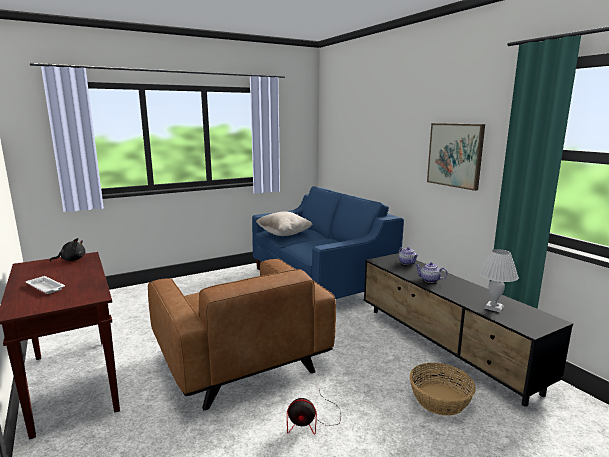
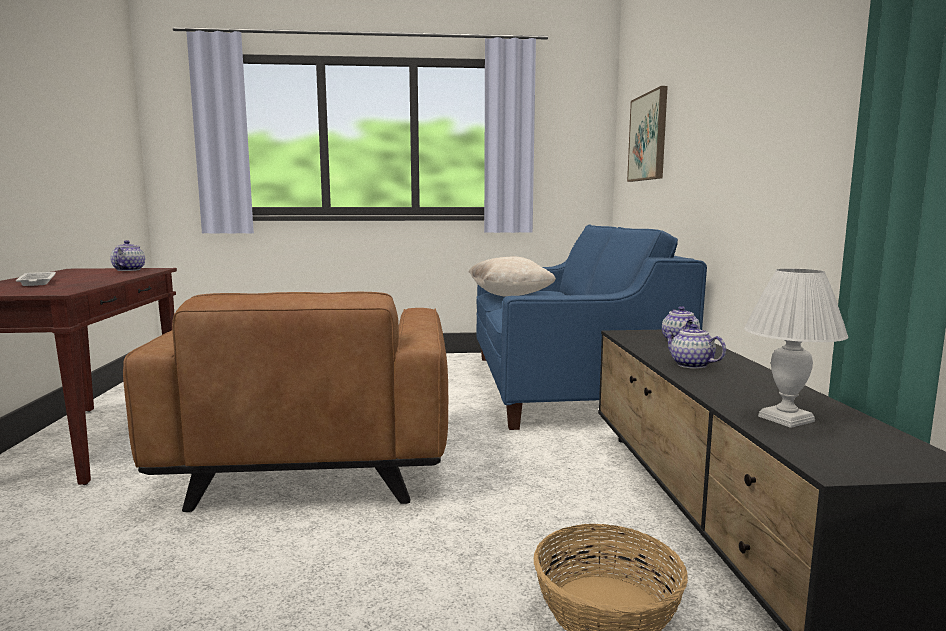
camera: 25 degrees right, 5 degrees down
black plush toy [49,238,86,261] -> teapot [110,240,145,271]
fan [287,394,341,435] -> none
picture [427,123,485,191] -> picture moved to [627,86,668,182]

